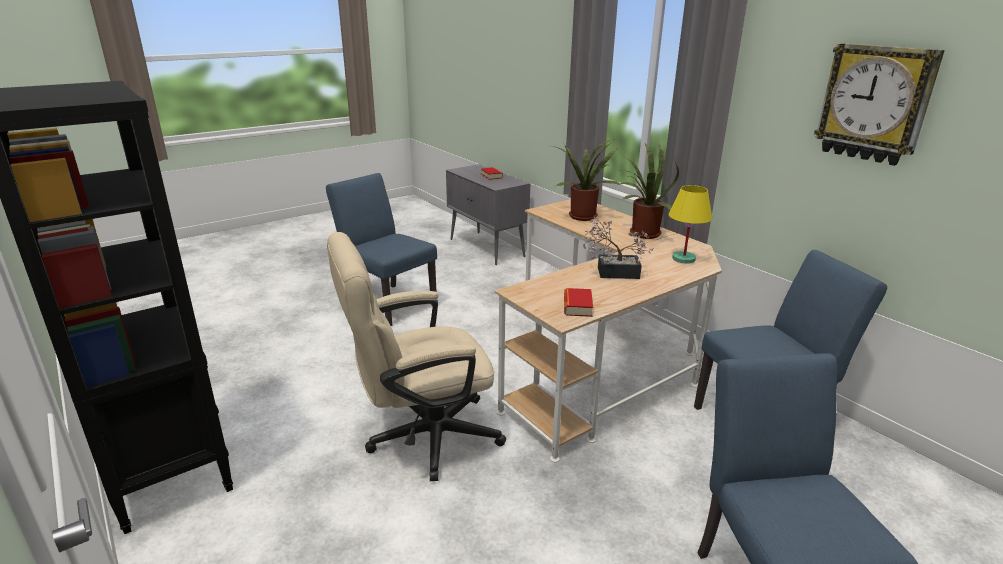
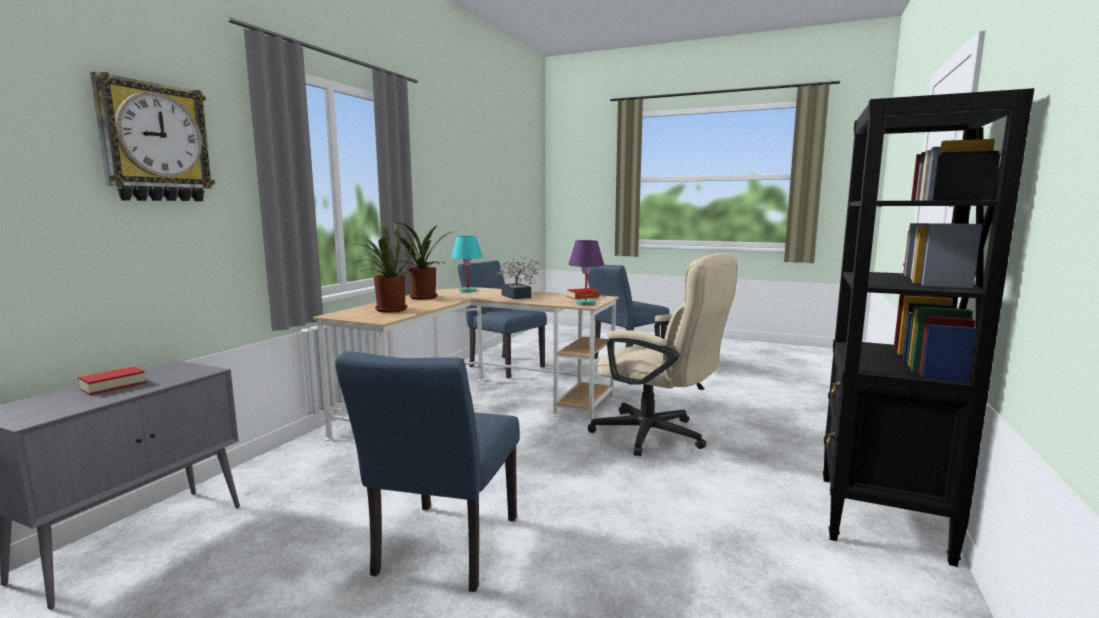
camera: 120 degrees left, 15 degrees down
yellow table lamp [669,185,712,264] -> turquoise table lamp [451,236,483,293]
wall clock [814,43,945,166] -> wall clock moved to [90,72,215,201]
none -> purple table lamp [568,240,604,306]

